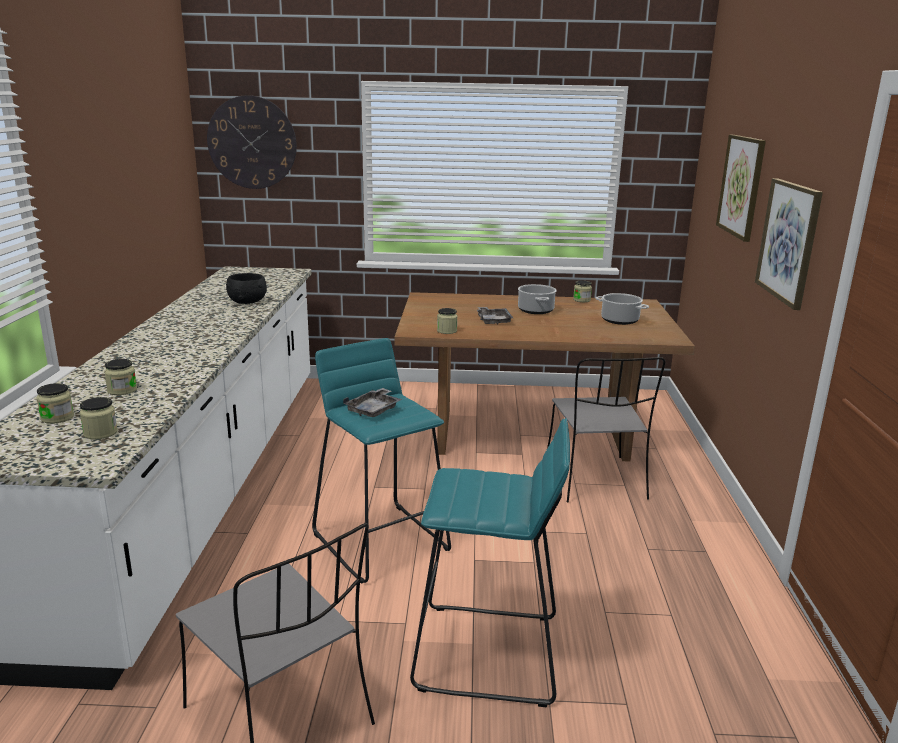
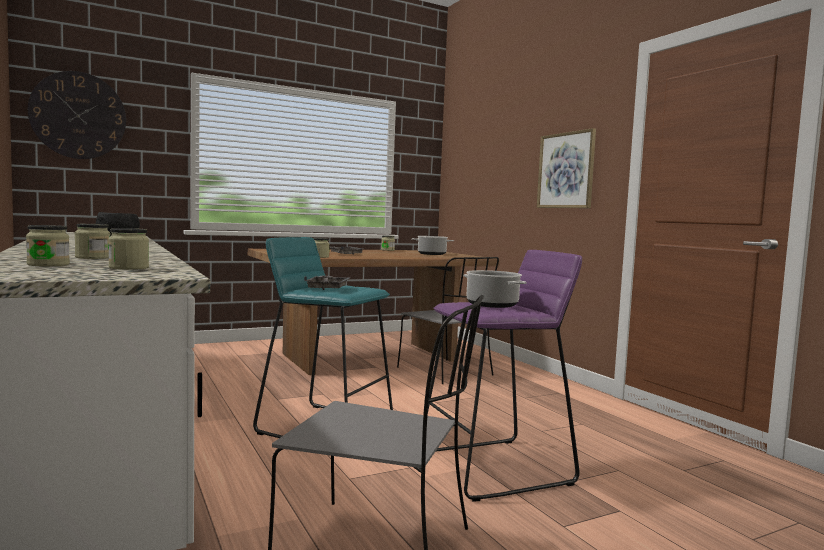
camera: 30 degrees left, 15 degrees down
turquoise stool [410,418,570,707] -> purple stool [428,250,582,502]
cooking pot [518,284,557,314] -> cooking pot moved to [463,270,527,308]
picture [716,135,766,242] -> none

